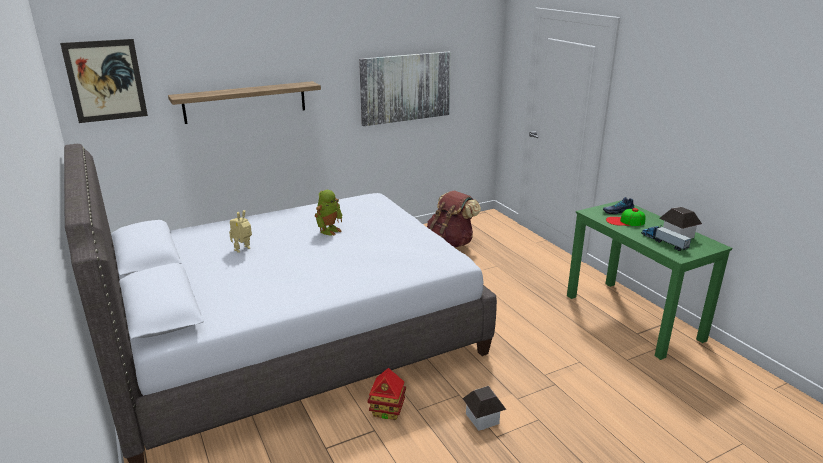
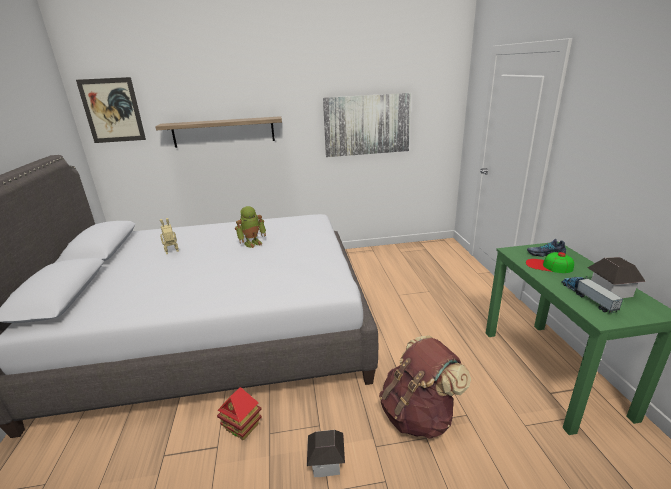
camera: 20 degrees right, 0 degrees up
brown backpack [427,190,481,248] -> brown backpack moved to [379,336,471,439]

